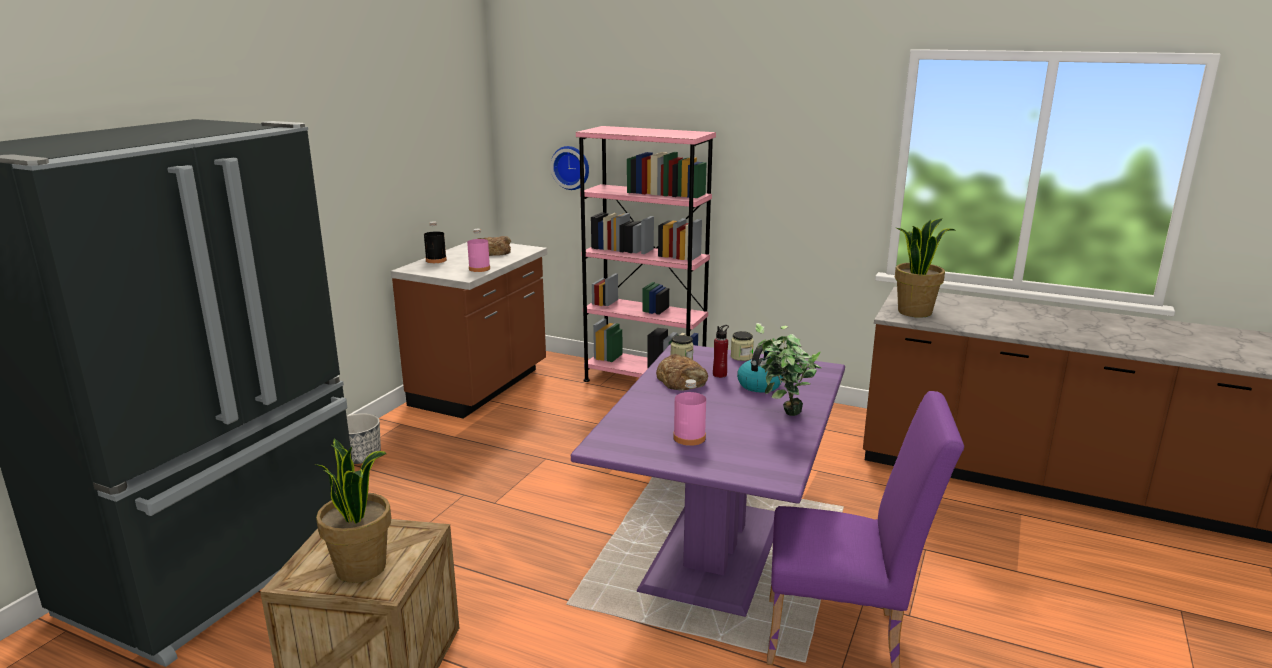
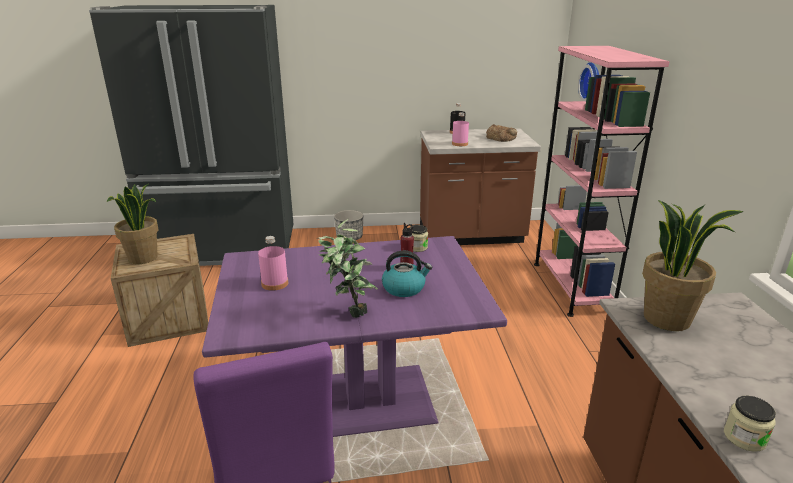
camera: 60 degrees right, 5 degrees up
bread [656,354,708,391] -> none
jar [731,331,754,361] -> jar moved to [724,396,776,452]

